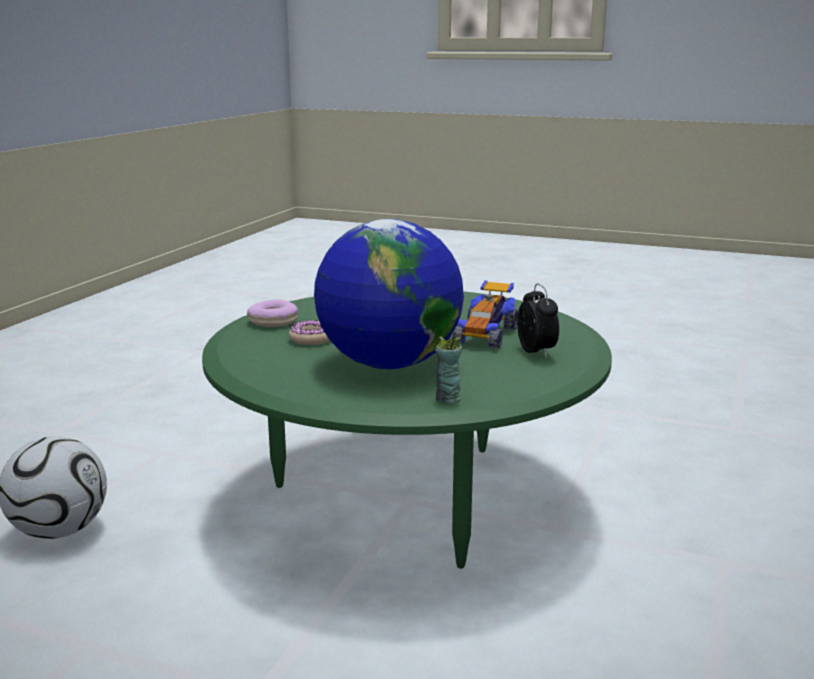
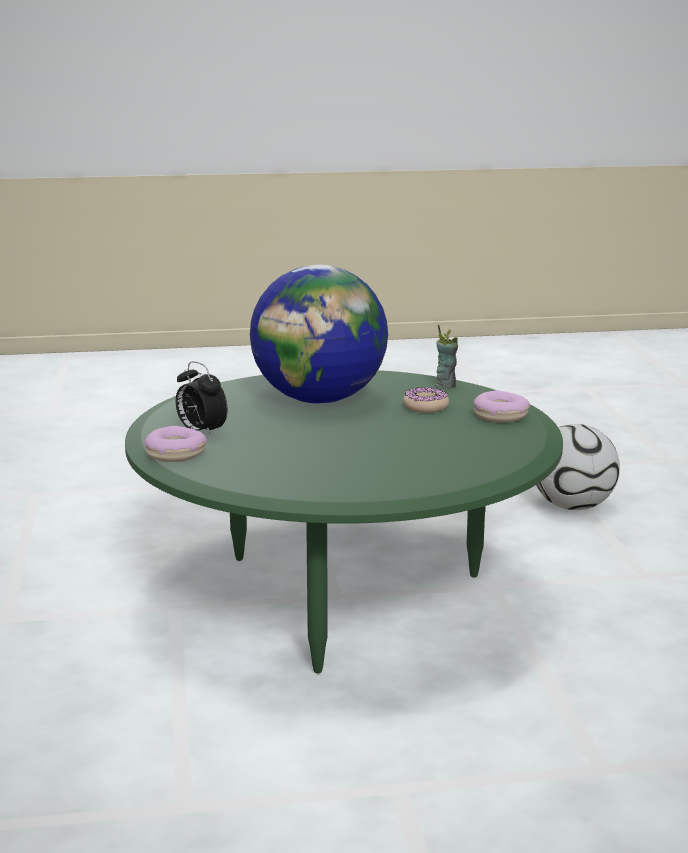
camera: 150 degrees right, 0 degrees up
cup [435,332,462,403] -> cup moved to [436,325,458,389]
toy car [452,280,518,349] -> none
none -> donut [145,426,207,462]

